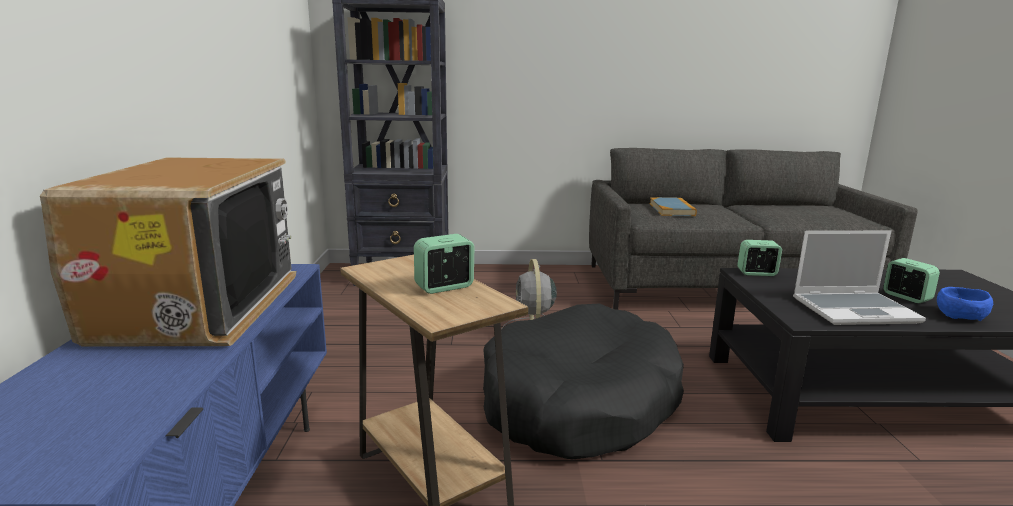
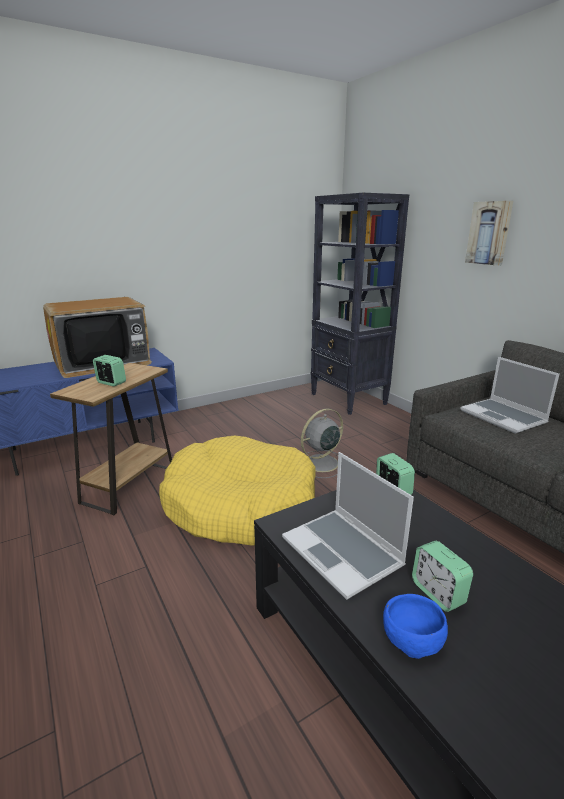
camera: 60 degrees right, 5 degrees up
black dog bed [483,304,684,459] -> yellow dog bed [159,435,316,546]
book [650,197,697,216] -> laptop [460,357,560,434]
alarm clock [883,258,940,303] -> alarm clock turned 120 degrees clockwise [412,541,473,612]
none -> picture [465,201,513,266]

